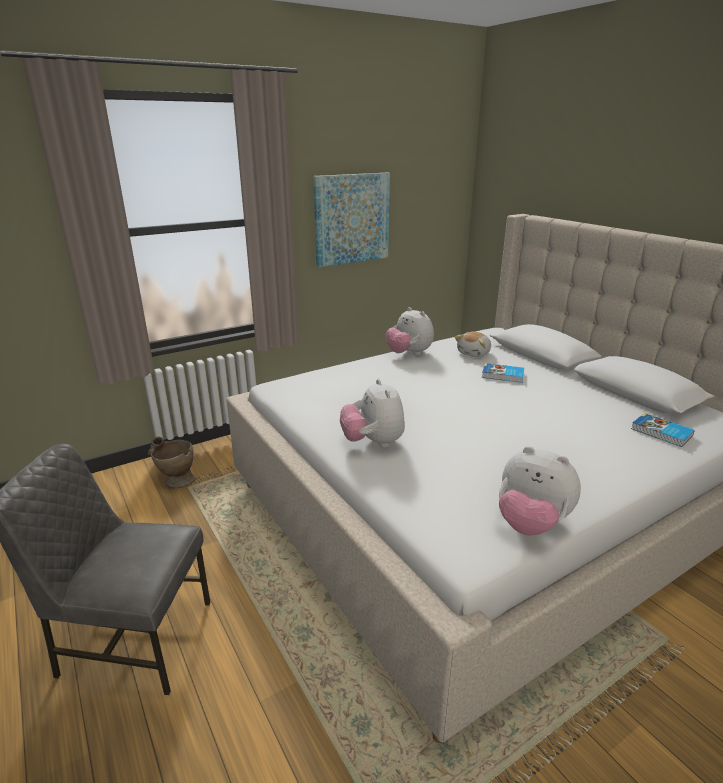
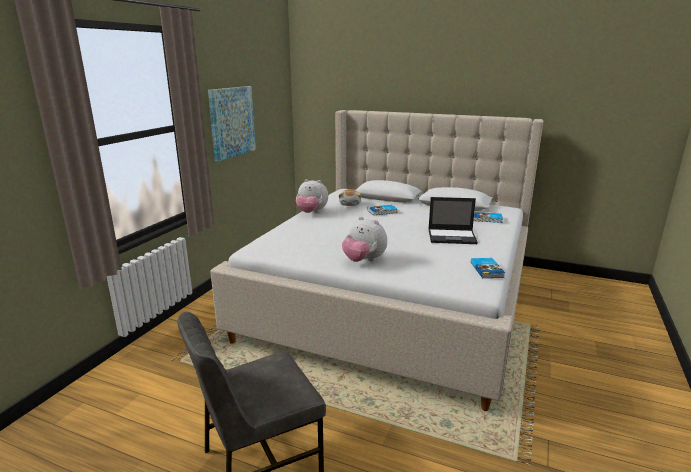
camera: 35 degrees left, 5 degrees down
beige vase [148,437,195,488] -> none
plush toy [499,446,581,536] -> book [471,258,505,278]
none -> laptop [428,197,478,244]

